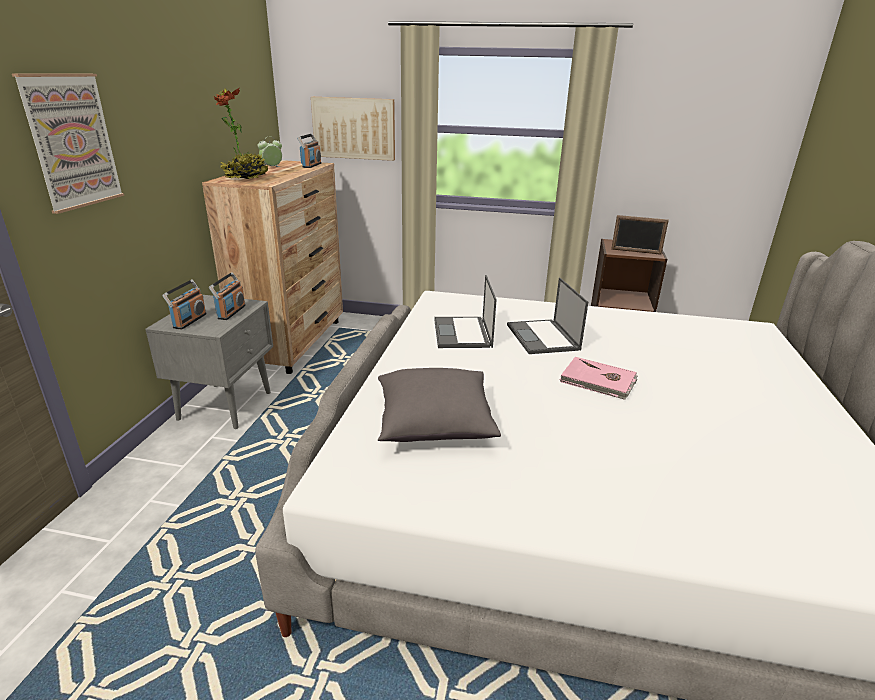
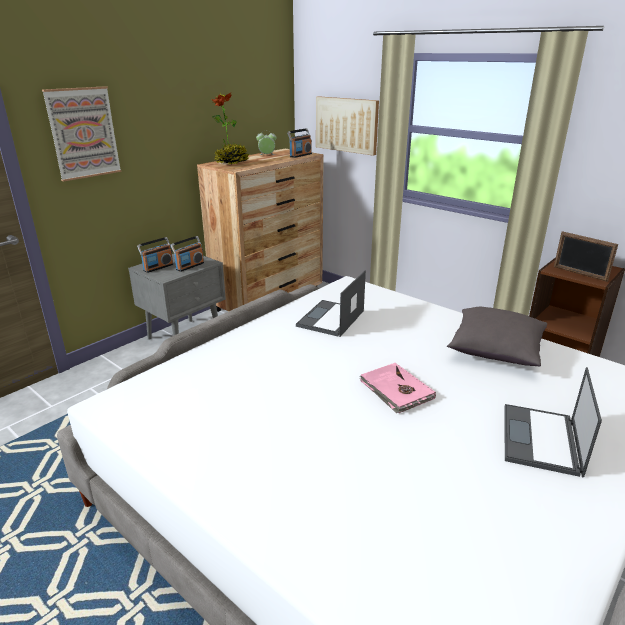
camera: 30 degrees right, 0 degrees up
grey pillow [378,368,501,442] -> grey pillow moved to [447,307,547,366]
laptop [507,277,588,354] -> laptop moved to [505,367,602,478]

